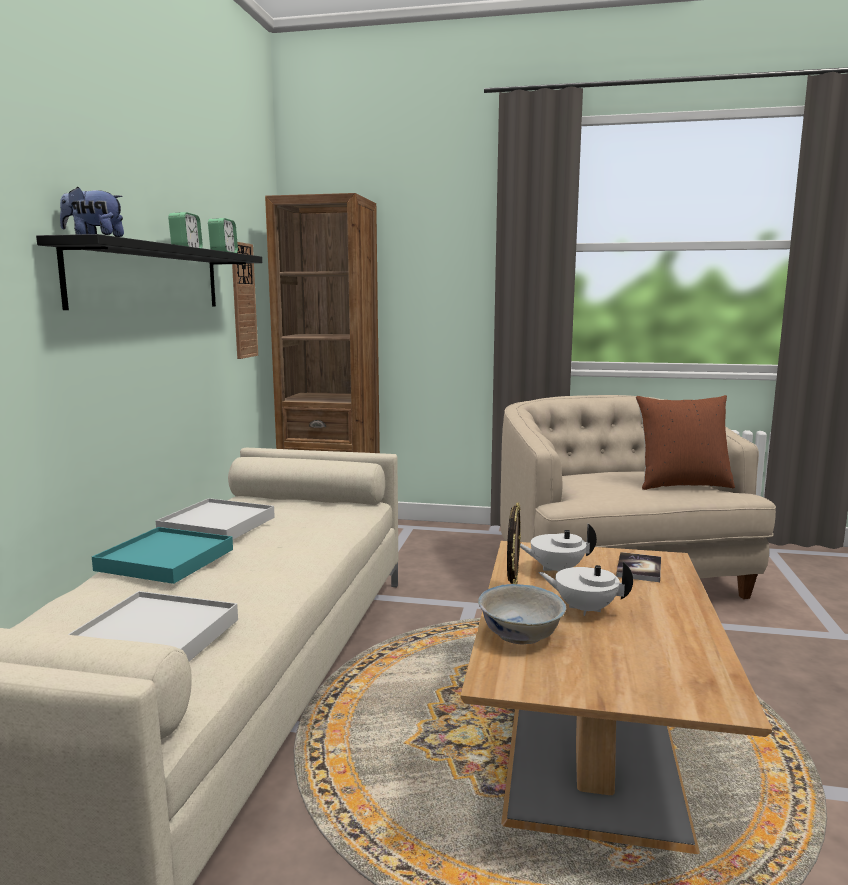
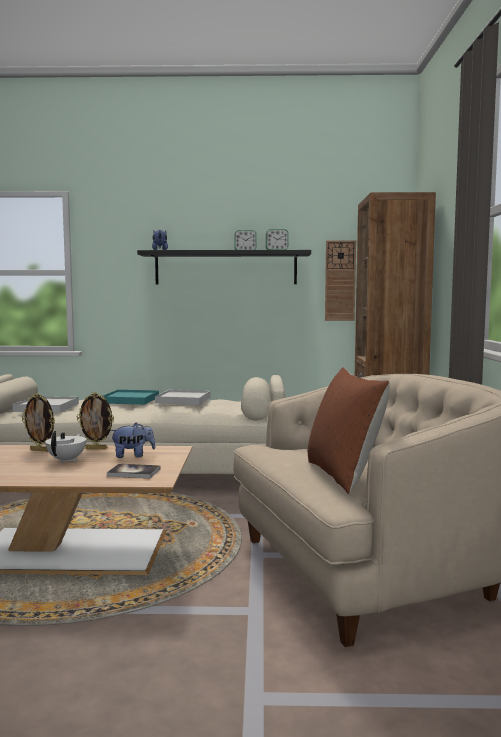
camera: 80 degrees right, 5 degrees down
white bowl [478,584,567,644] -> picture frame [22,393,55,452]
white teapot [520,524,597,572] -> plush toy [110,423,156,458]

